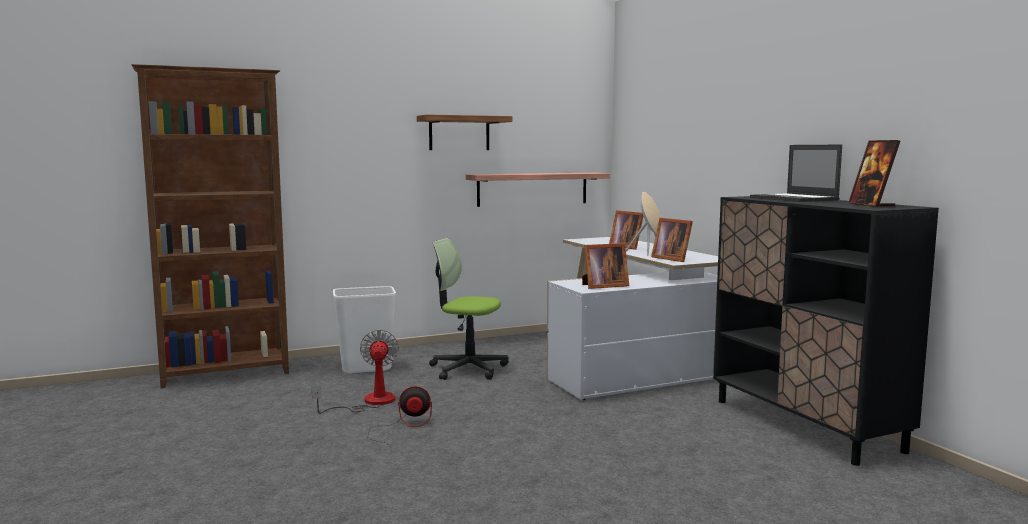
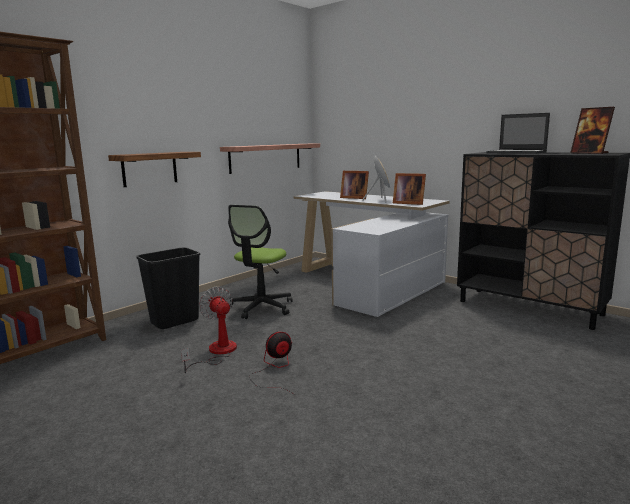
camera: 25 degrees left, 5 degrees up
white trash can [333,286,396,373] -> black trash can [136,247,200,329]
shelf [417,114,512,150] -> shelf moved to [108,152,201,187]
office chair [429,238,509,380] -> office chair turned 60 degrees counterclockwise [228,205,292,319]
picture frame [582,243,629,289] -> none

